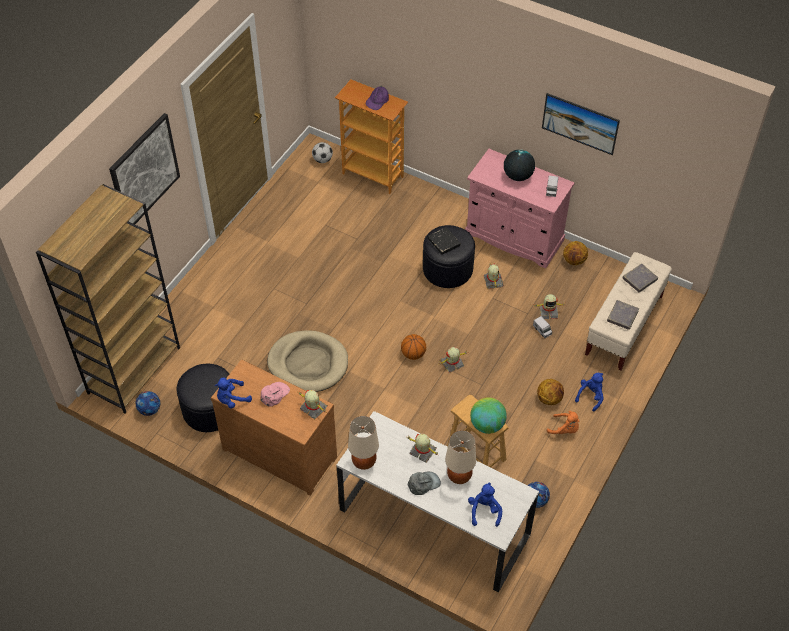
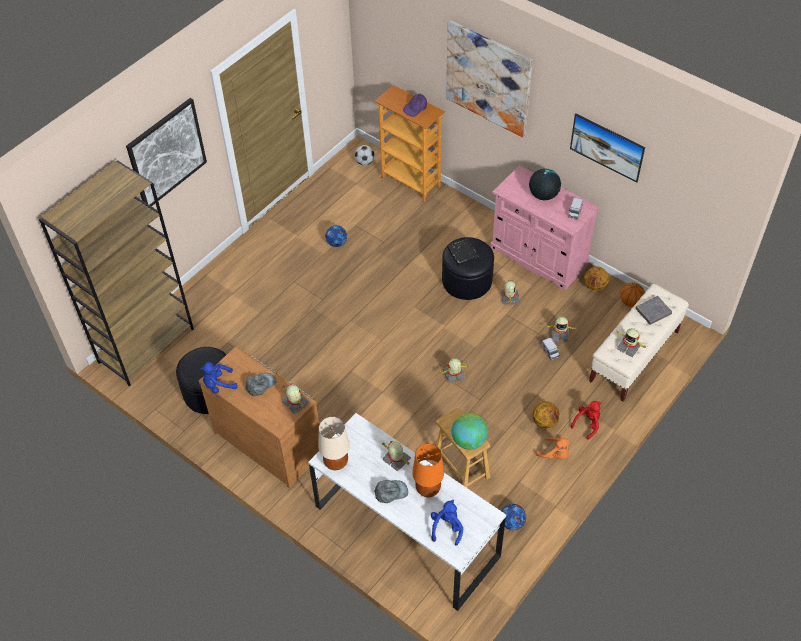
camera: 10 degrees right, 0 degrees up
football [135,391,160,416] -> football moved to [325,225,347,247]
pink cap [260,382,290,407] -> grey cap [245,373,276,396]
beige dog bed [267,330,348,392] -> none
basketball [401,334,426,360] -> basketball moved to [620,282,645,307]
beige table lamp [445,431,476,484] -> orange table lamp [412,444,444,497]
blue plush toy [575,373,604,412] -> red plush toy [571,401,601,440]
grey book [607,300,639,330] -> toy robot [615,328,647,357]
none -> picture [446,20,533,137]

